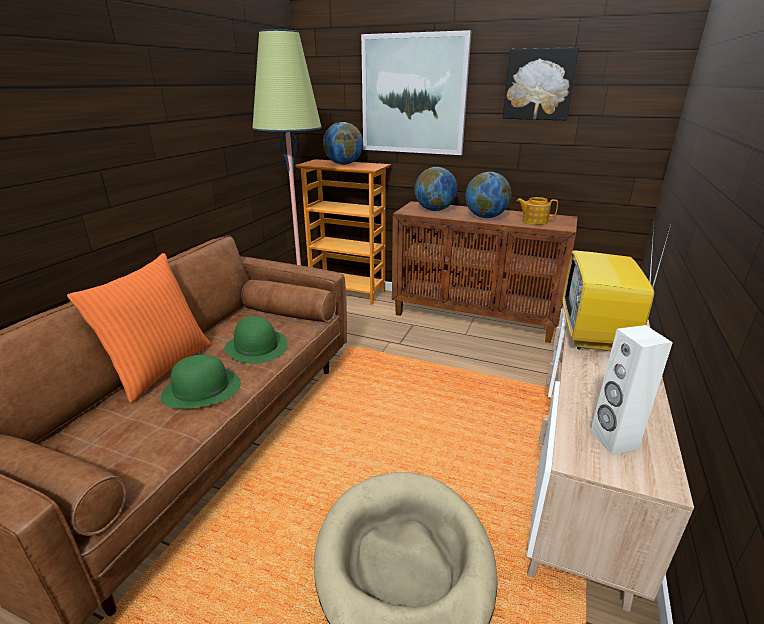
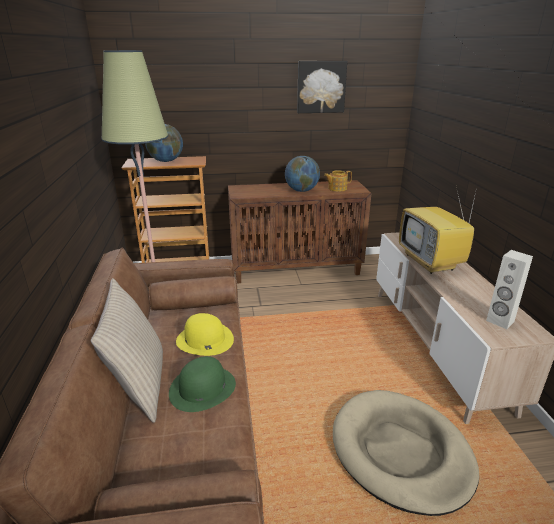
camera: 30 degrees left, 0 degrees up
orange pillow [67,253,212,403] -> beige pillow [91,278,163,423]
green hat [224,316,288,364] -> yellow hat [176,313,234,356]
picture [361,30,472,155] -> none
globe [414,167,457,211] -> none

